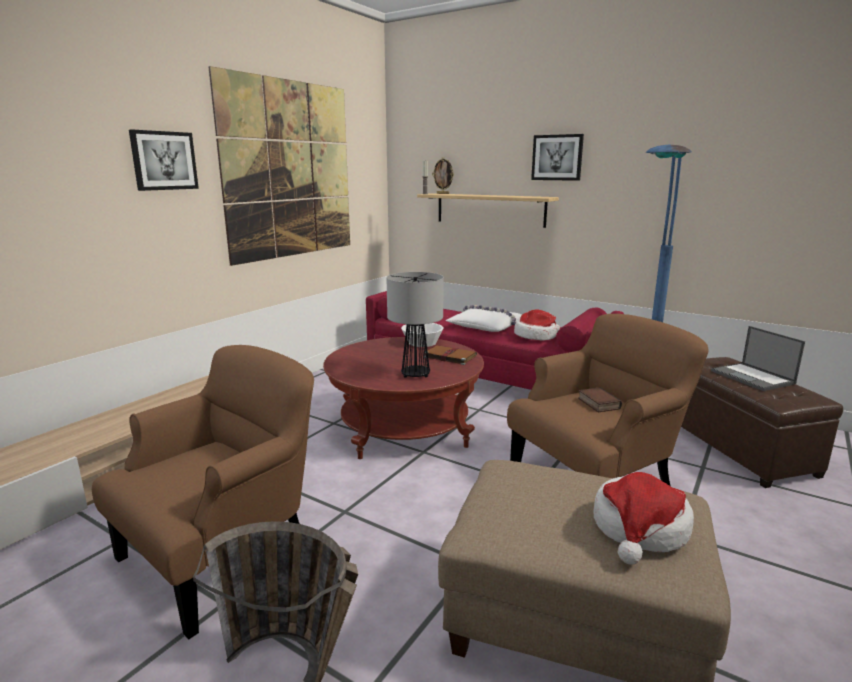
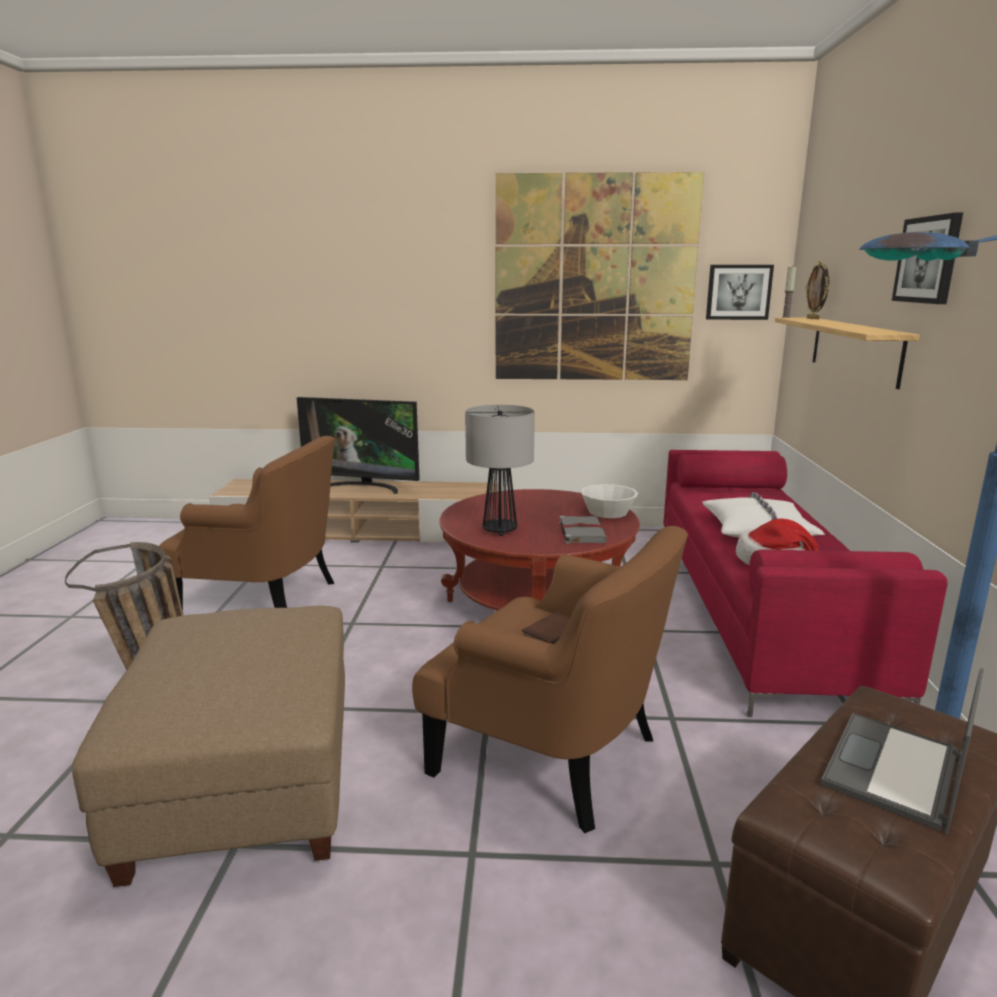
camera: 60 degrees right, 0 degrees up
picture [129,129,199,191] -> picture moved to [706,265,774,320]
brown book [424,345,477,365] -> grey book [559,516,608,544]
hat [593,472,694,565] -> none
none -> television [297,397,420,494]

